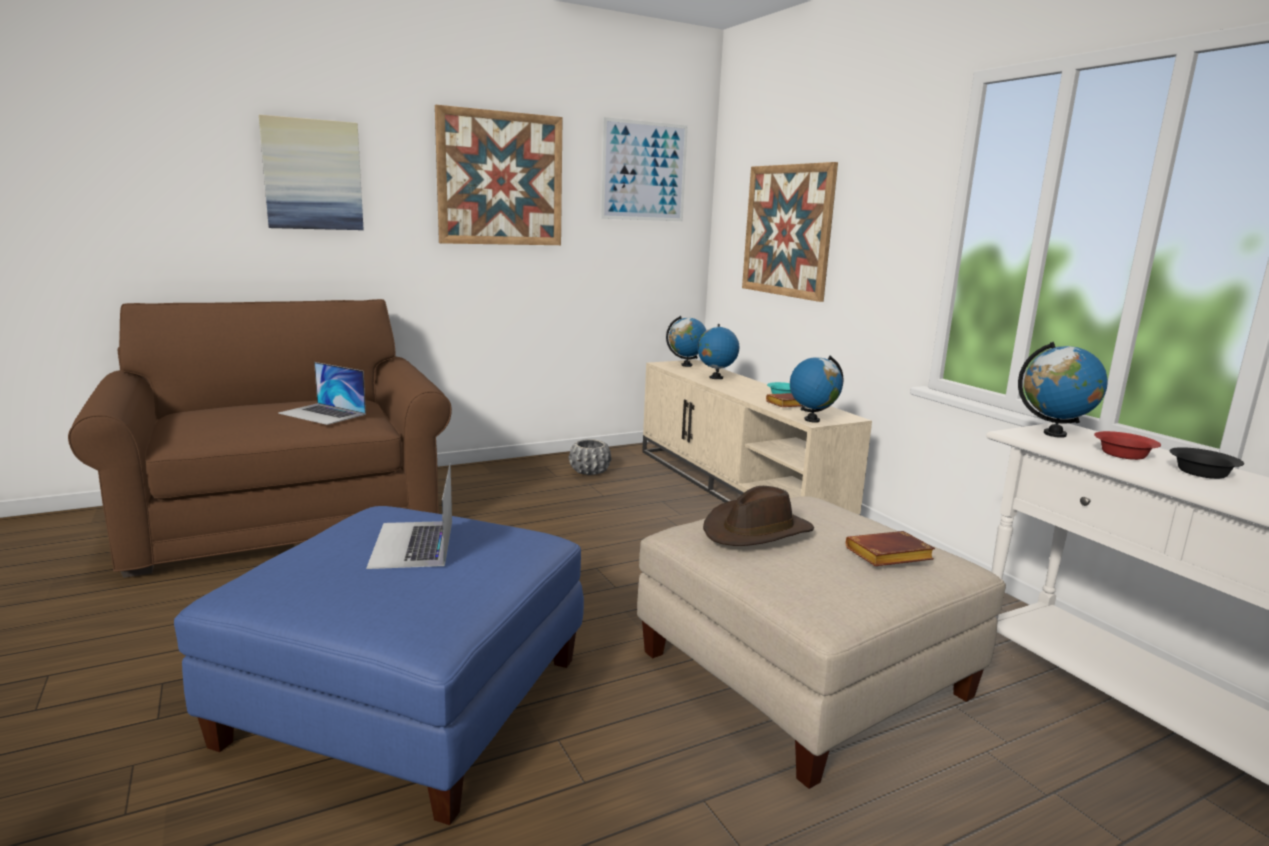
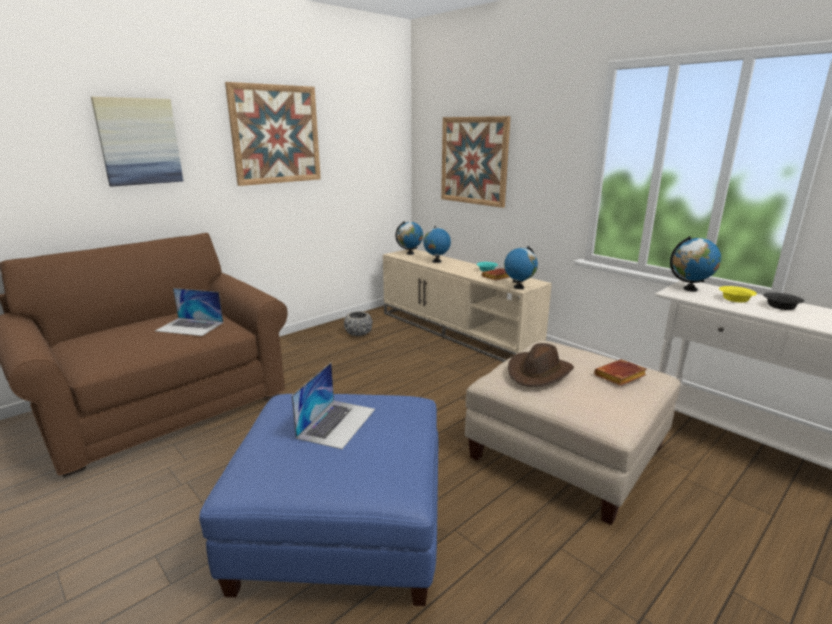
camera: 15 degrees left, 5 degrees up
laptop [366,464,452,569] -> laptop turned 135 degrees counterclockwise [292,363,375,449]
picture [601,117,688,221] -> none
red bowl [1094,431,1161,460] -> yellow bowl [719,286,757,303]

